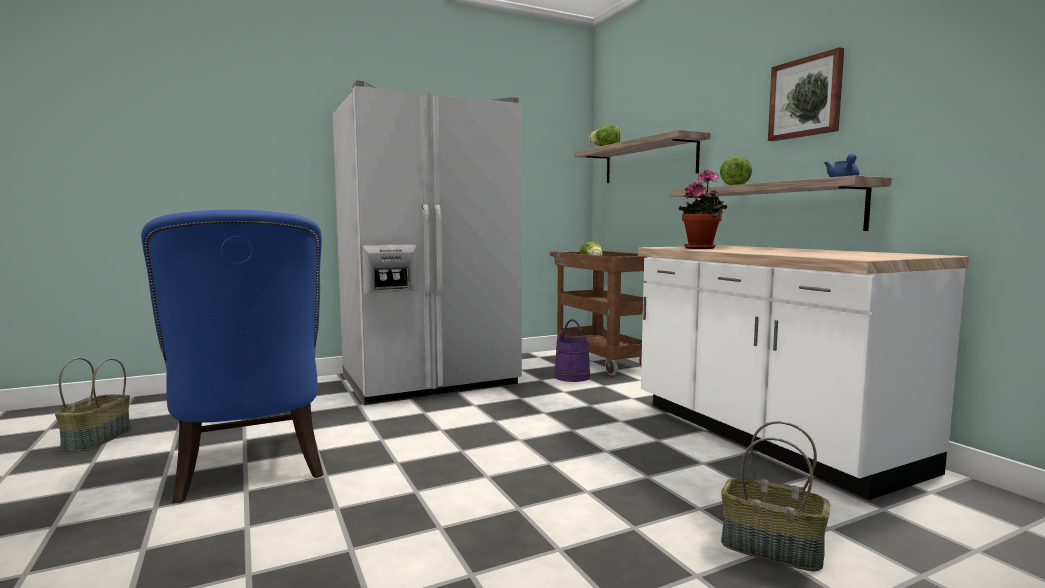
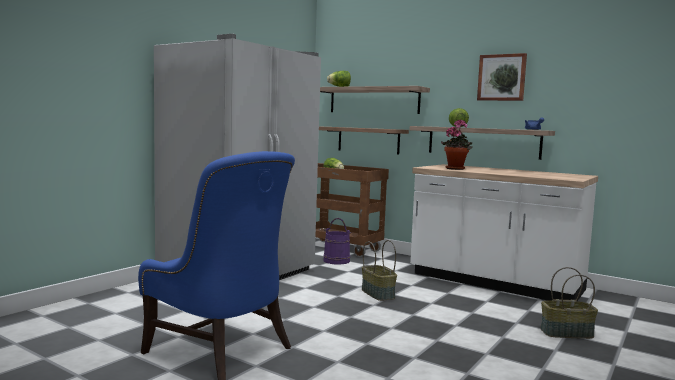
camera: 30 degrees left, 0 degrees up
basket [55,358,131,451] -> basket moved to [362,240,397,301]
none -> shelf [319,127,409,155]

